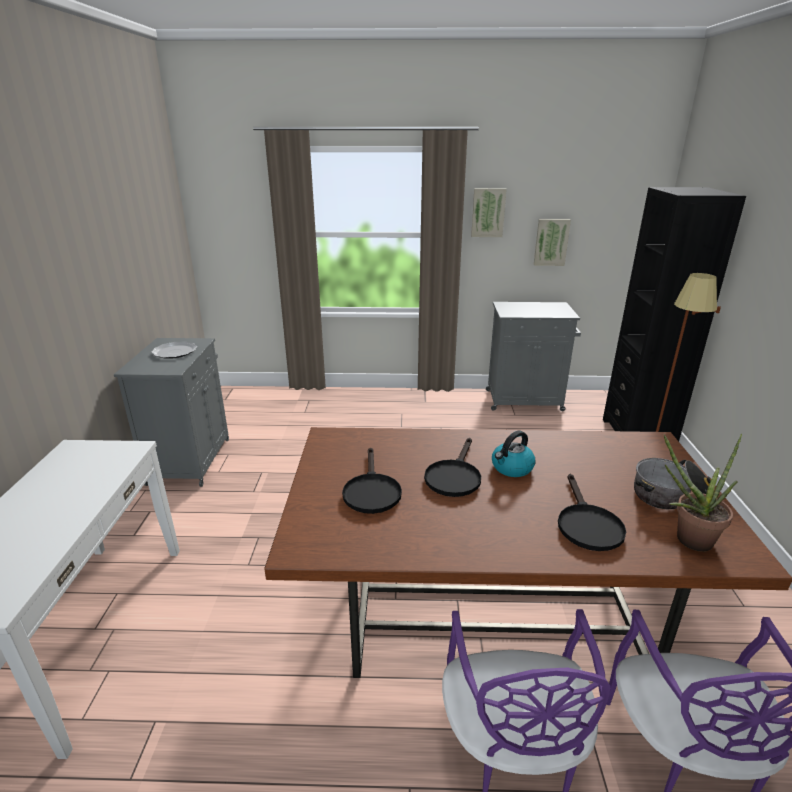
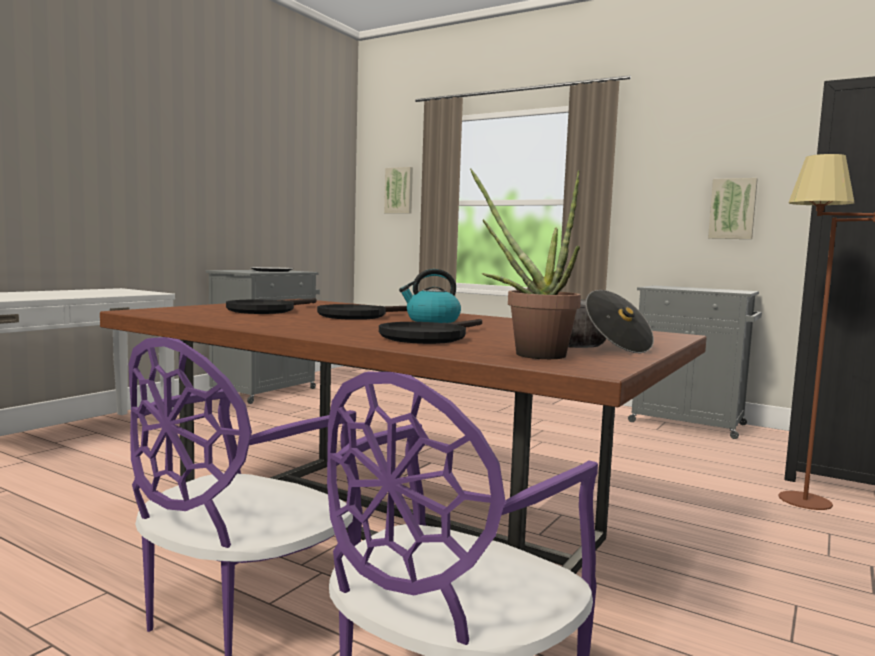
camera: 30 degrees right, 20 degrees down
picture [471,188,507,237] -> picture moved to [384,167,413,214]

